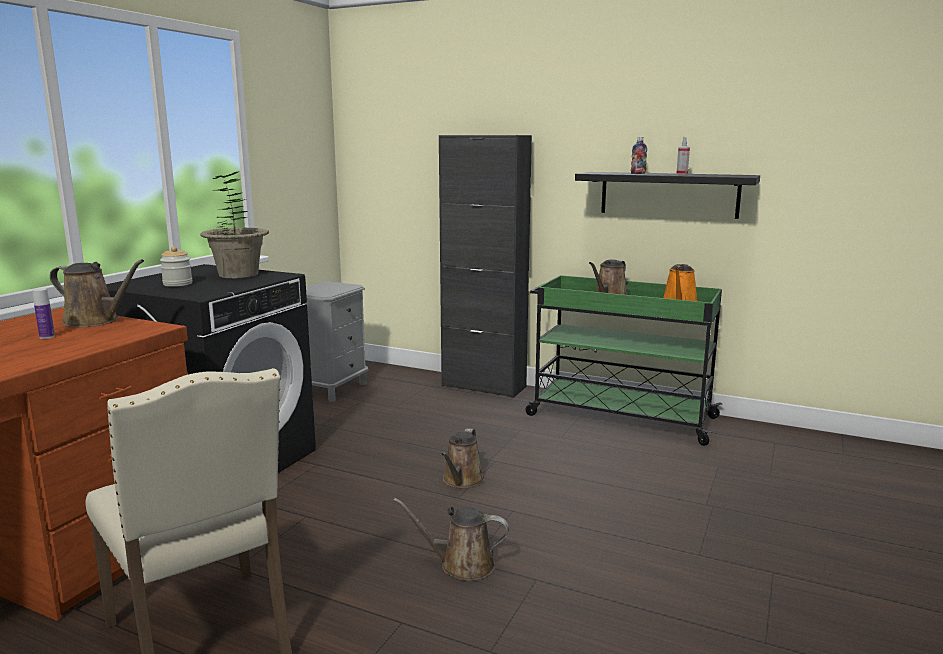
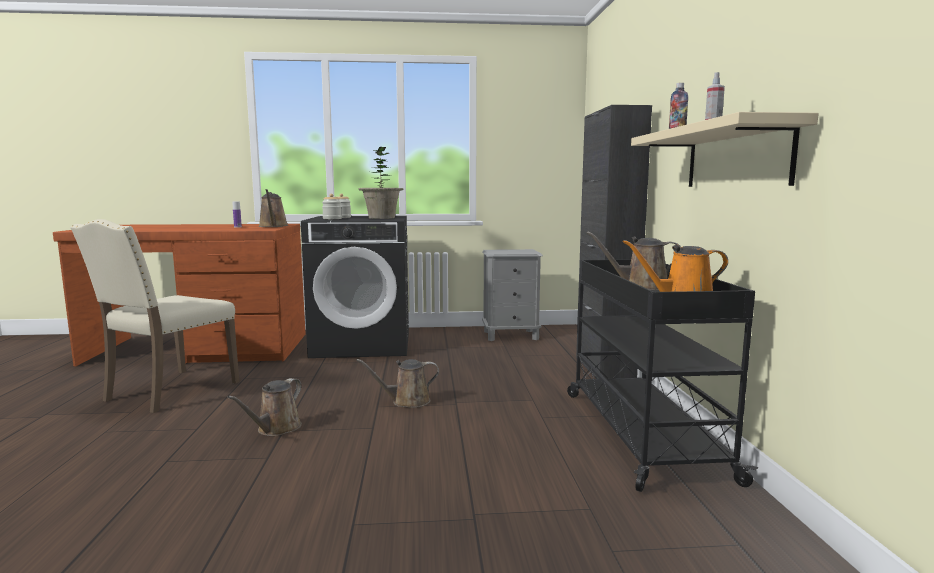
camera: 60 degrees right, 5 degrees down
brown watering can [393,498,509,581] -> brown watering can turned 135 degrees counterclockwise [227,378,302,436]
green cart [525,275,722,446] -> black cart [567,260,758,492]
black shelf [575,172,760,219] -> beige shelf [631,112,819,187]
none -> jar [322,194,342,219]

